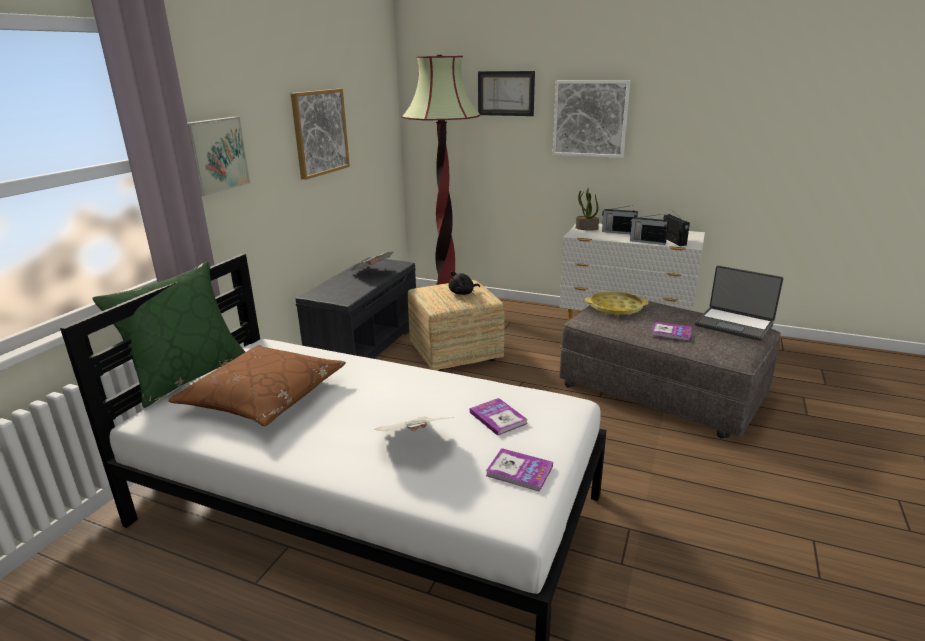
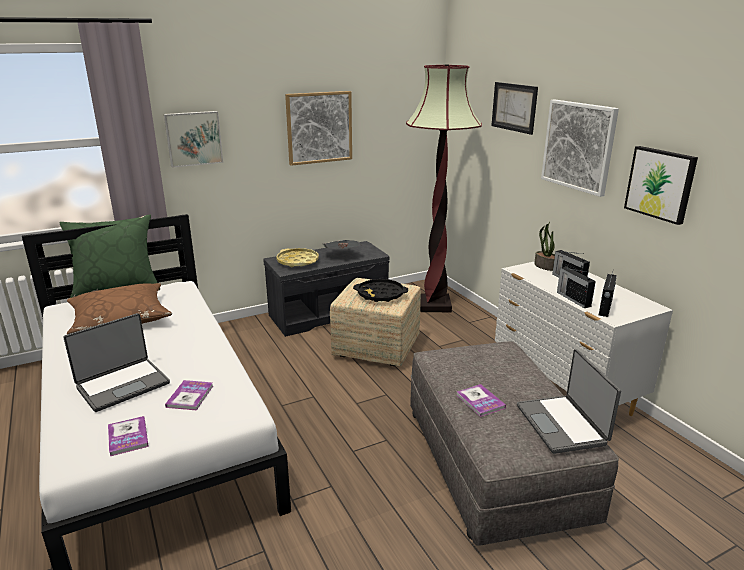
camera: 40 degrees right, 0 degrees up
newspaper [374,417,450,431] -> laptop [63,313,170,412]
black plush toy [449,271,480,295] -> black tray [353,279,408,302]
yellow tray [585,291,648,316] -> yellow tray moved to [276,248,319,267]
none -> picture [624,146,698,225]

